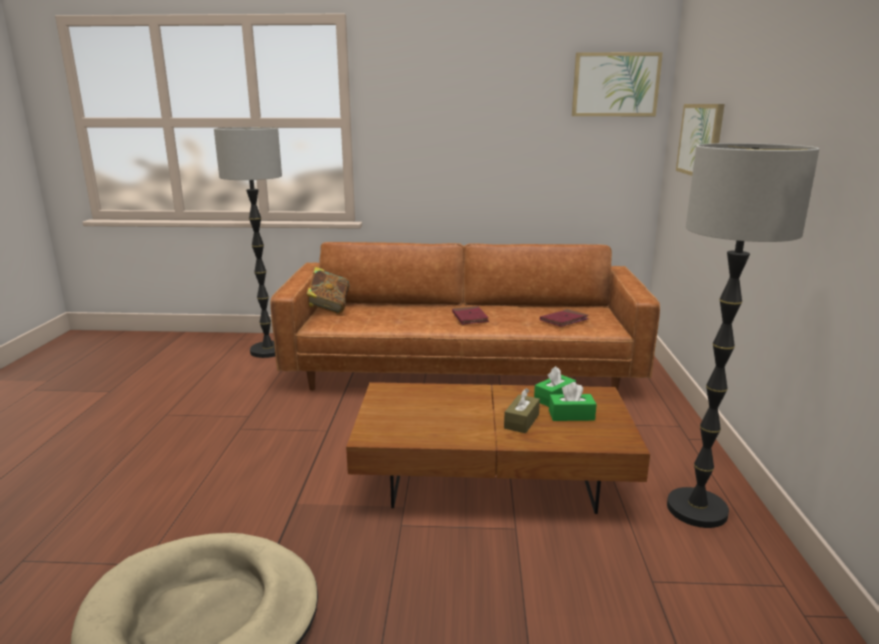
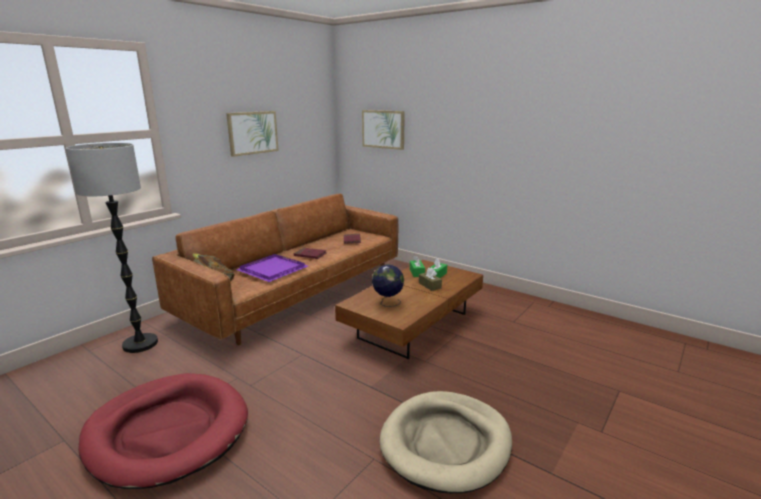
camera: 55 degrees left, 0 degrees up
picture [572,52,663,116] -> picture moved to [226,111,279,157]
floor lamp [667,143,819,528] -> none
none -> red dog bed [78,373,248,489]
none -> purple tray [236,254,308,282]
none -> globe [372,264,404,307]

